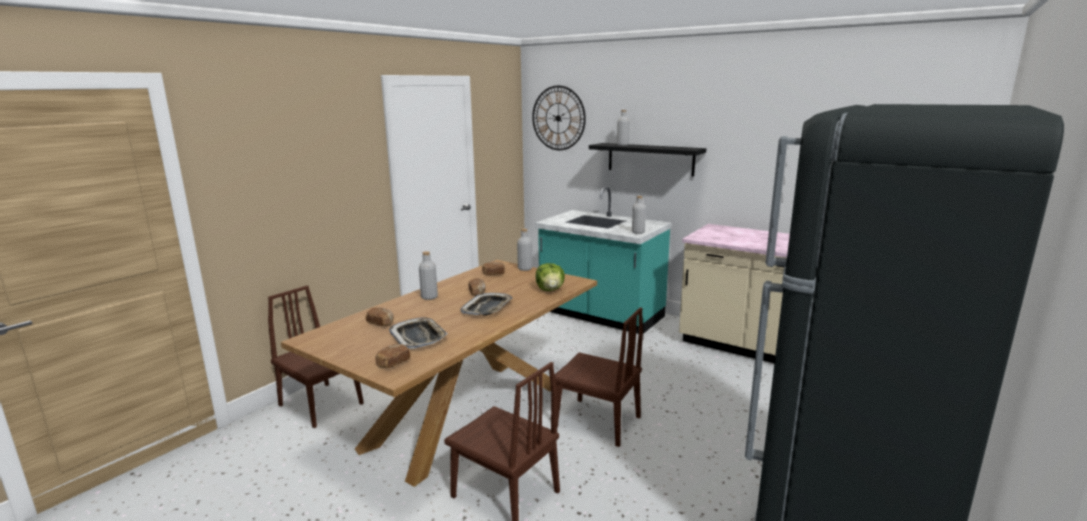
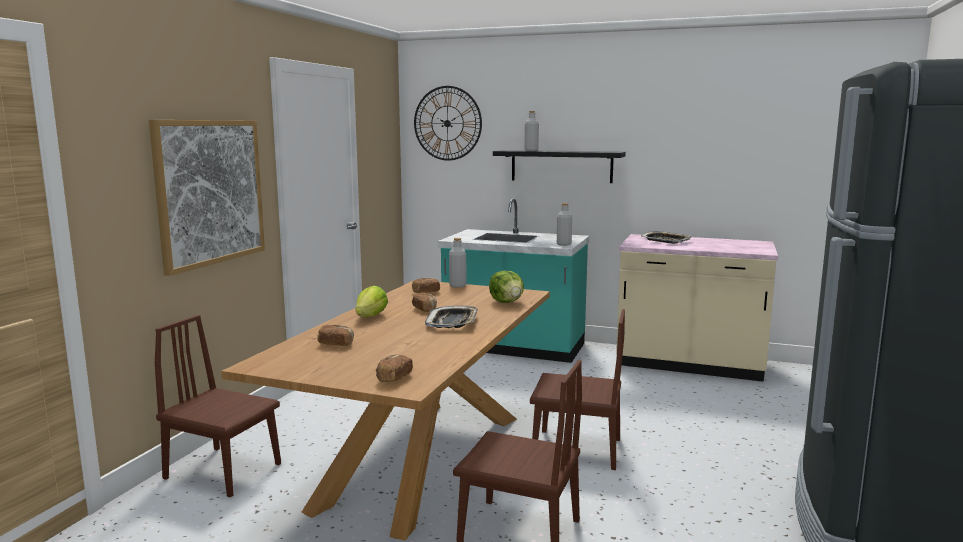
camera: 15 degrees left, 5 degrees down
tray [389,317,448,349] -> tray moved to [641,231,691,244]
grey bottle [419,251,438,300] -> lettuce [356,285,388,317]
none -> picture [149,120,265,276]

